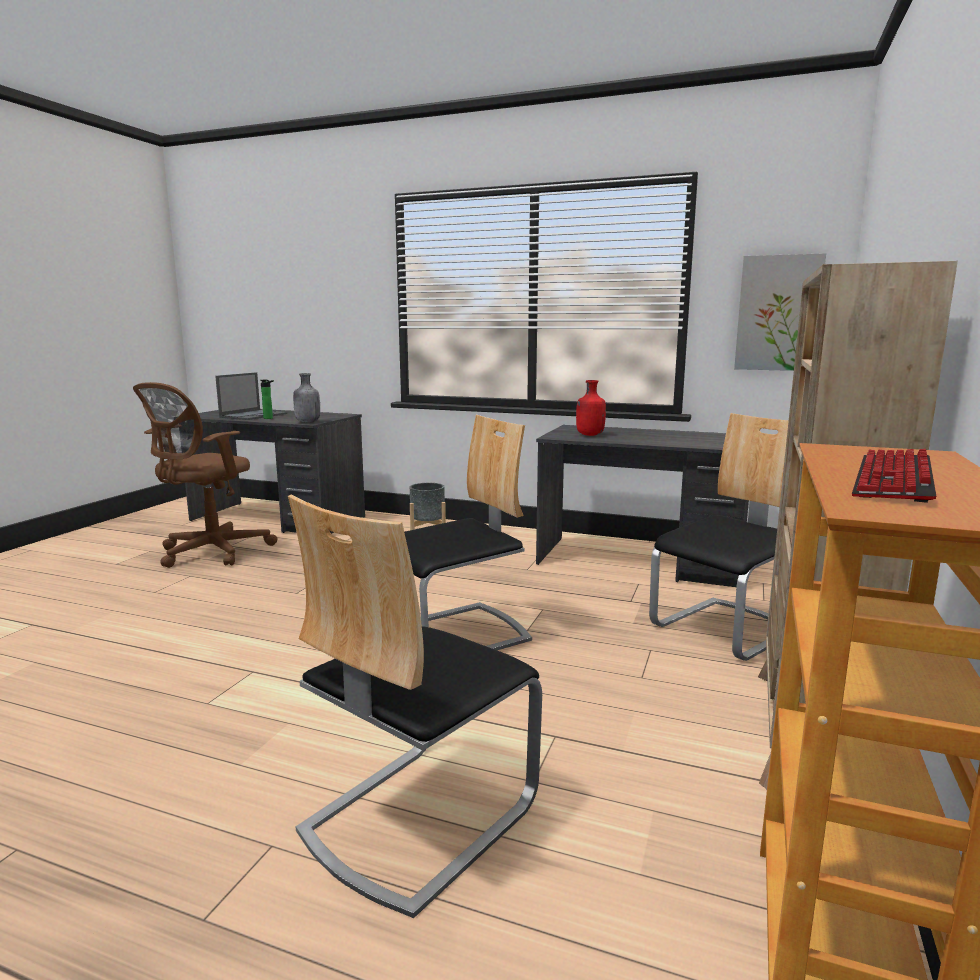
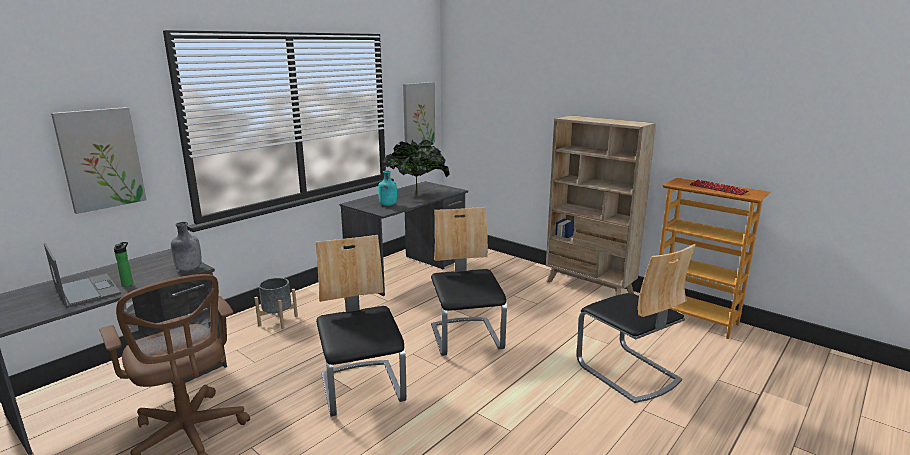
camera: 70 degrees left, 5 degrees up
red bottle [576,380,606,436] -> turquoise bottle [378,170,397,206]
chair [649,413,789,661] -> chair moved to [316,235,407,417]
none -> picture [51,107,147,214]
none -> potted plant [382,140,450,195]

